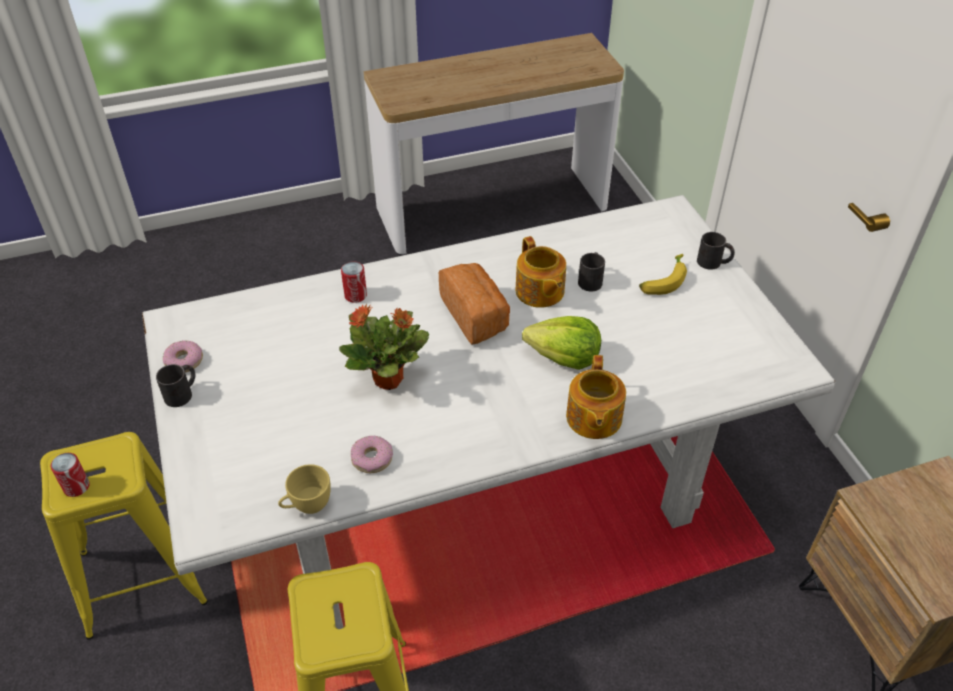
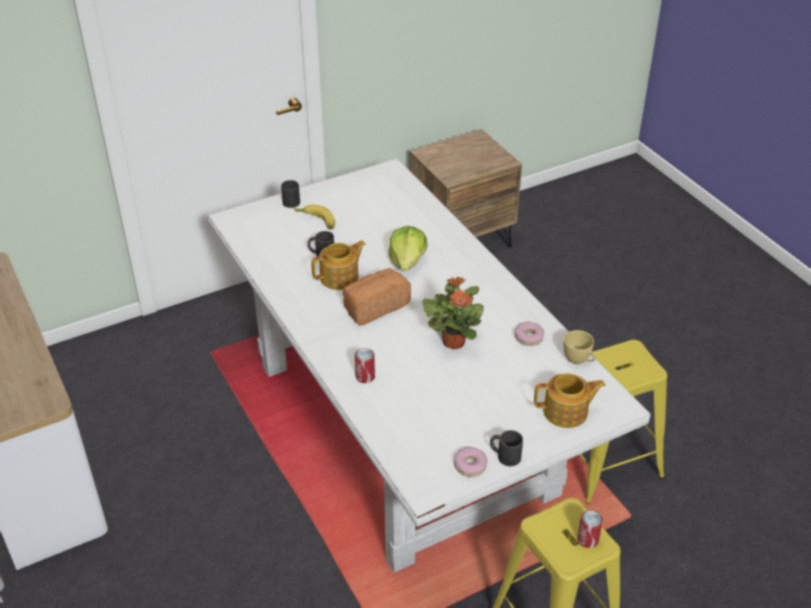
camera: 100 degrees left, 5 degrees down
teapot [566,355,626,439] -> teapot moved to [534,373,606,428]

